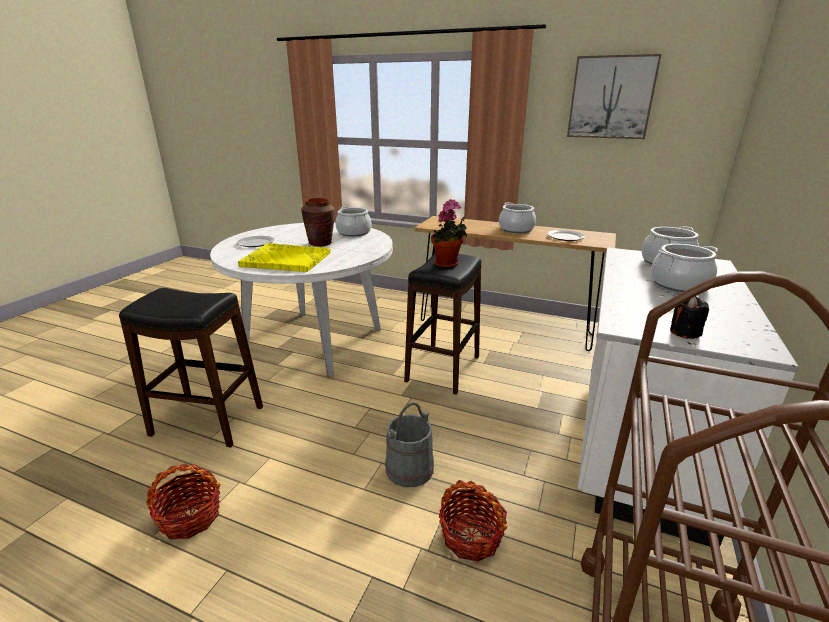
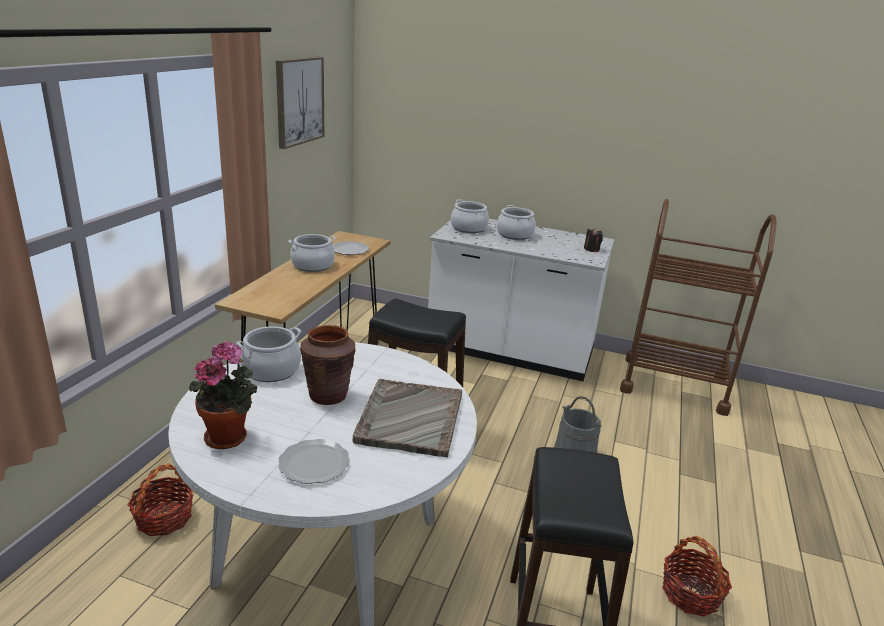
camera: 95 degrees left, 0 degrees up
yellow tray [238,243,331,272] -> grey tray [353,379,462,458]
potted plant [431,199,467,268] -> potted plant moved to [189,341,257,449]
basket [439,480,507,562] -> basket moved to [128,463,193,536]

